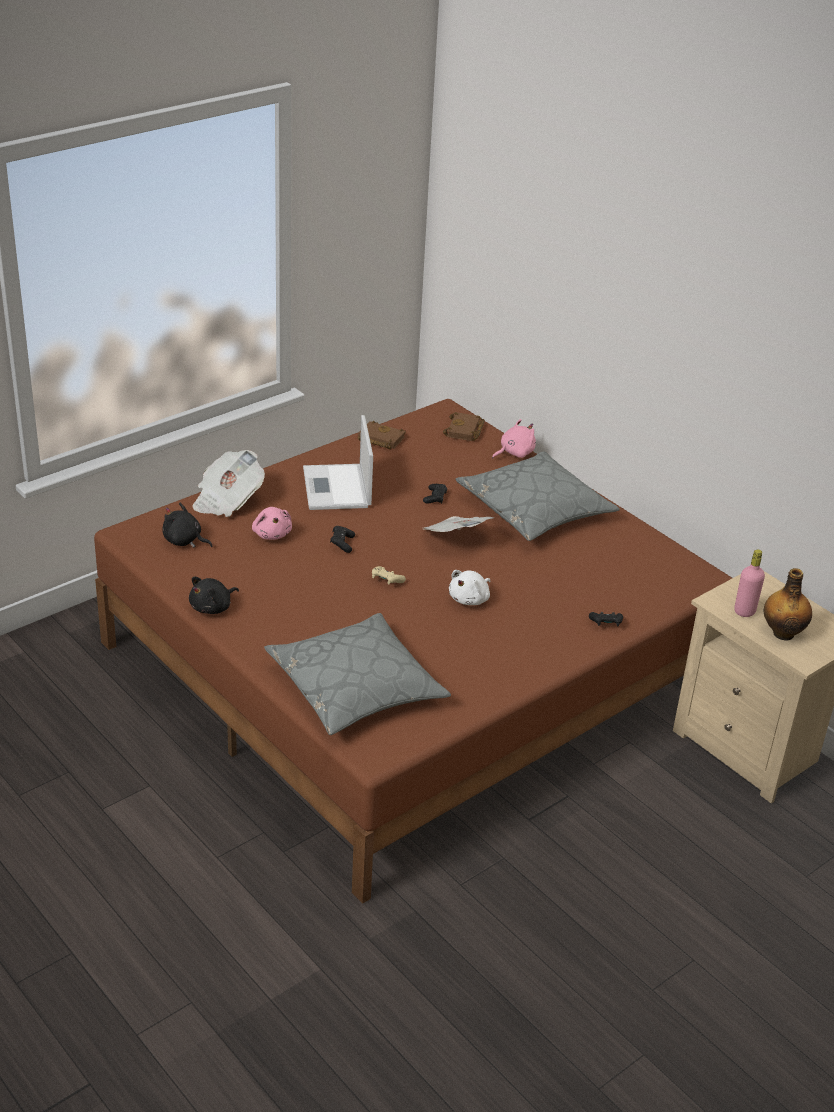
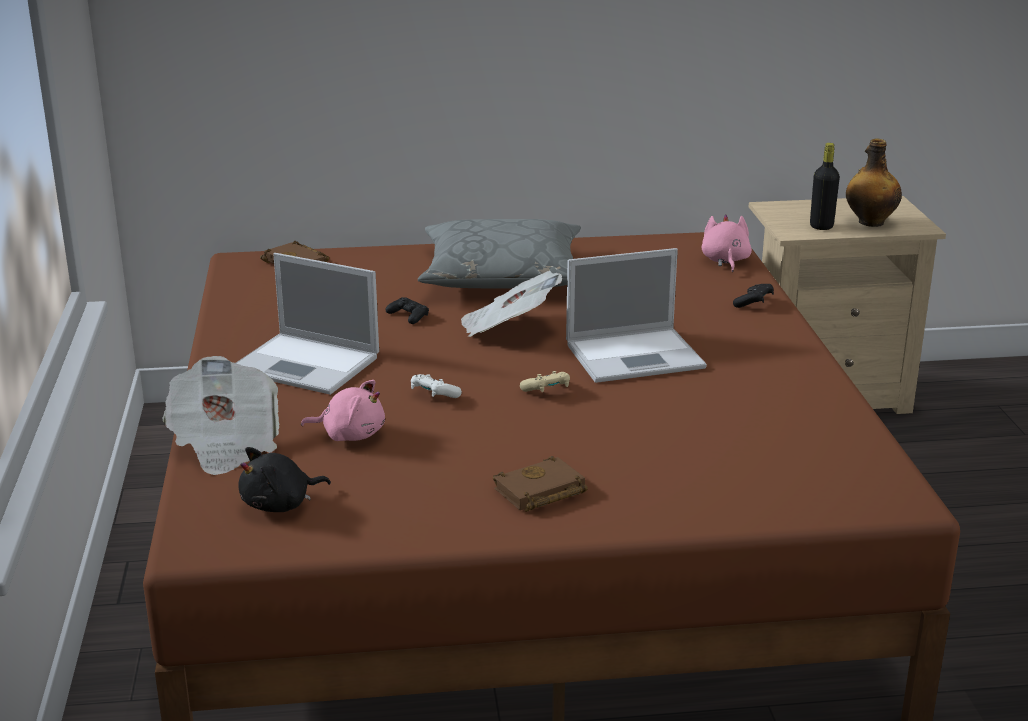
camera: 55 degrees left, 10 degrees down
black plush toy [189,577,239,614] -> none
grey pillow [264,613,451,735] -> none
black game controller [330,526,355,553] -> white game controller [411,374,462,398]
brown book [358,421,406,450] -> brown book moved to [493,456,588,512]
white plush toy [449,570,490,605] -> laptop [566,248,707,383]
pink plush toy [492,419,536,458] -> pink plush toy moved to [702,214,752,272]
pink bottle [734,550,765,617] -> black bottle [810,143,840,230]

